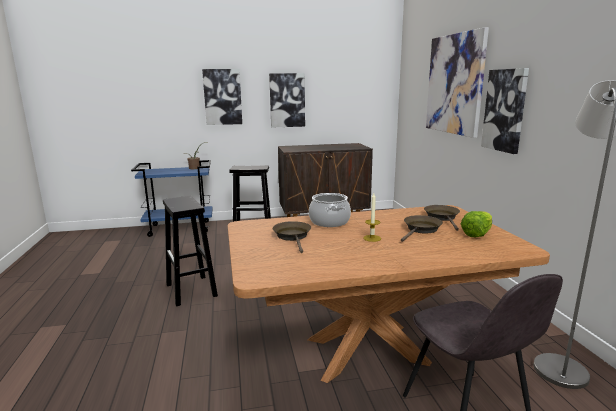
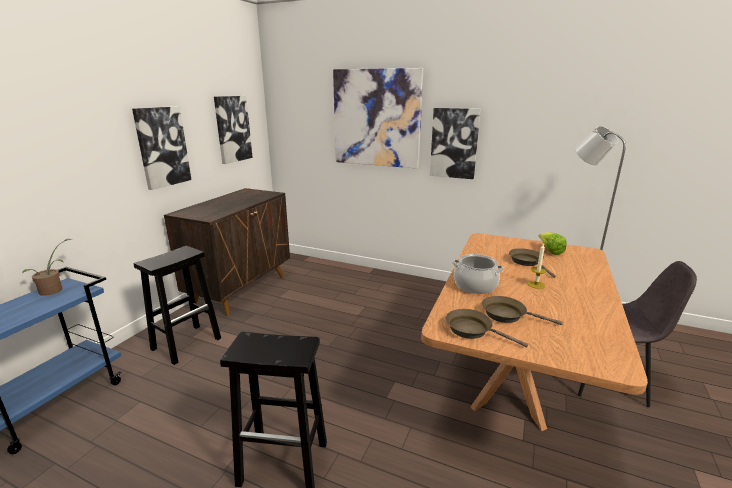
camera: 55 degrees left, 5 degrees up
picture [202,69,242,125] -> picture moved to [214,96,253,164]
brown frying pan [424,205,460,231] -> brown frying pan moved to [446,309,528,347]

